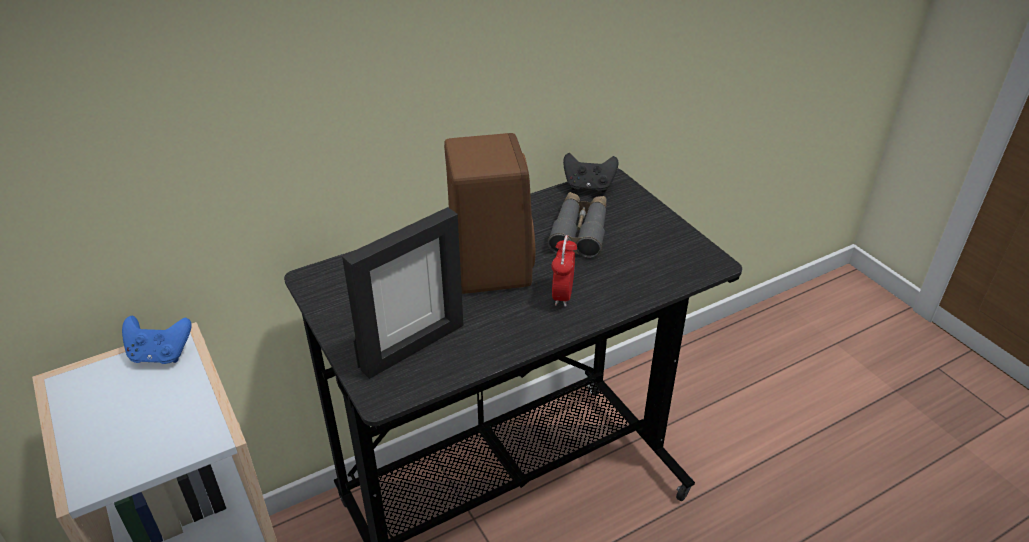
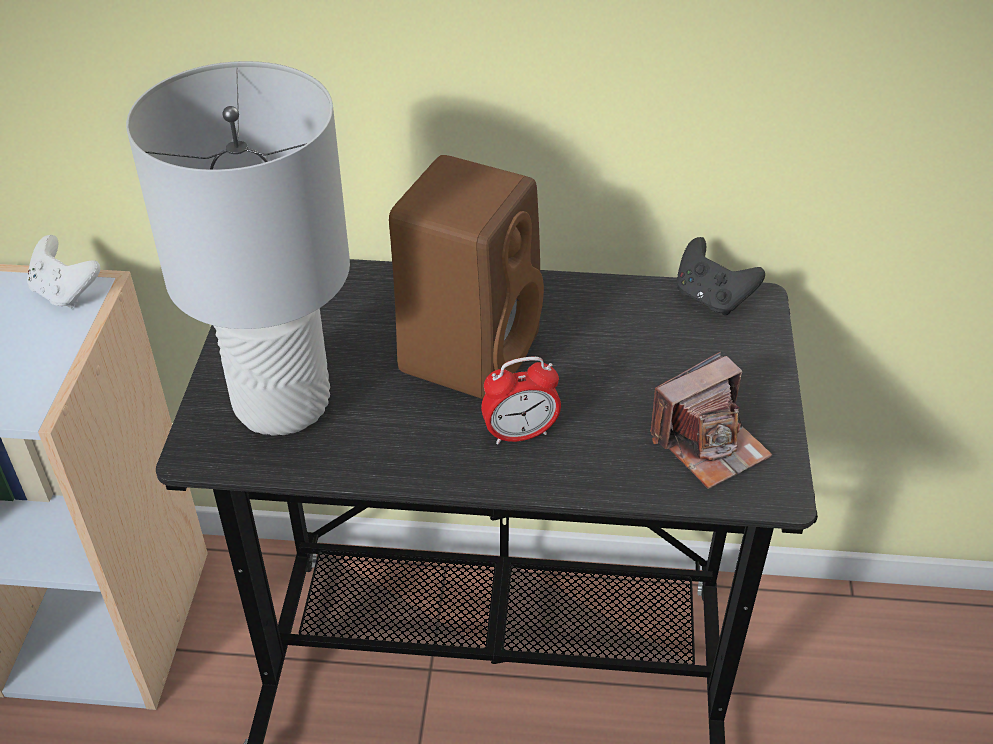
camera: 35 degrees right, 5 degrees up
blue game controller [122,316,192,364] -> white game controller [27,235,100,308]
picture frame [342,207,463,379] -> grey table lamp [126,61,350,436]
grey binoculars [547,192,607,258] -> none
alarm clock [551,235,577,307] -> alarm clock turned 150 degrees counterclockwise [481,357,561,445]
none -> camera [650,352,772,489]

